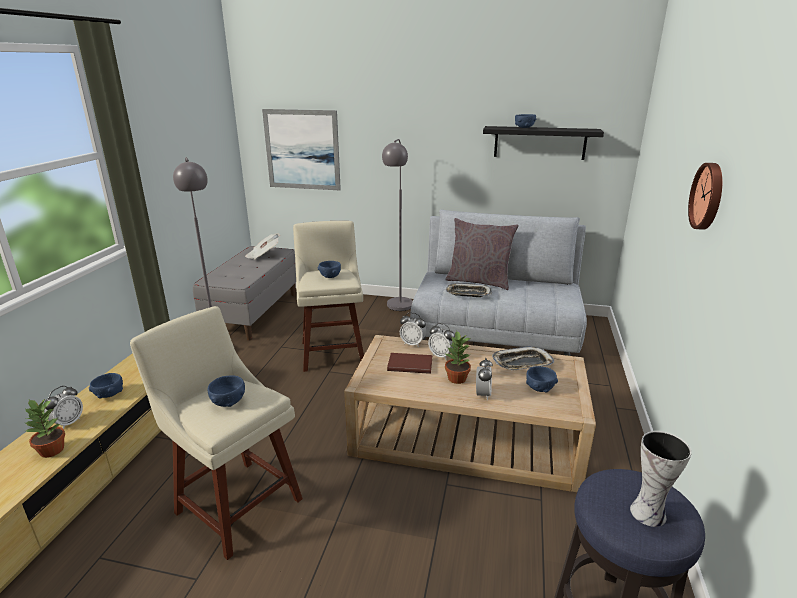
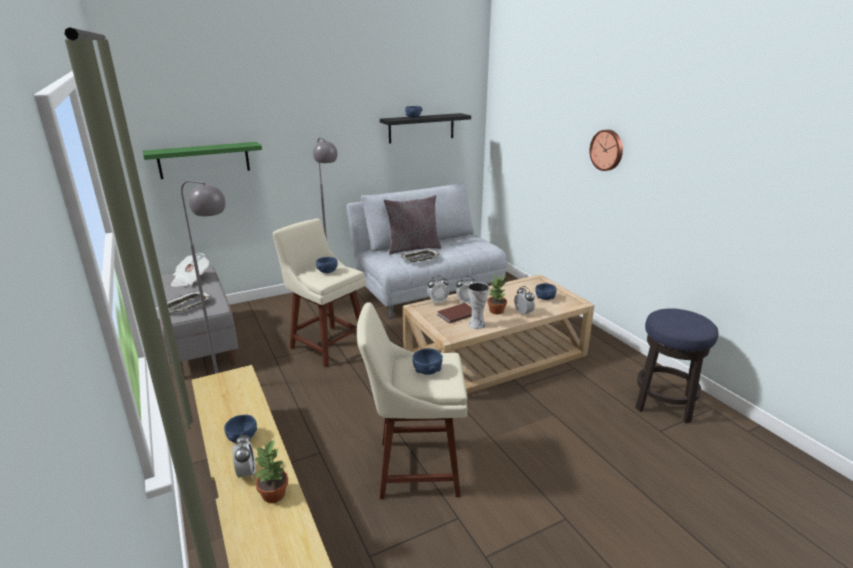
camera: 40 degrees left, 0 degrees up
picture [262,109,341,190] -> green shelf [143,142,262,179]
tray [492,346,554,370] -> tray moved to [167,291,212,312]
vase [630,431,692,527] -> vase moved to [468,282,489,329]

